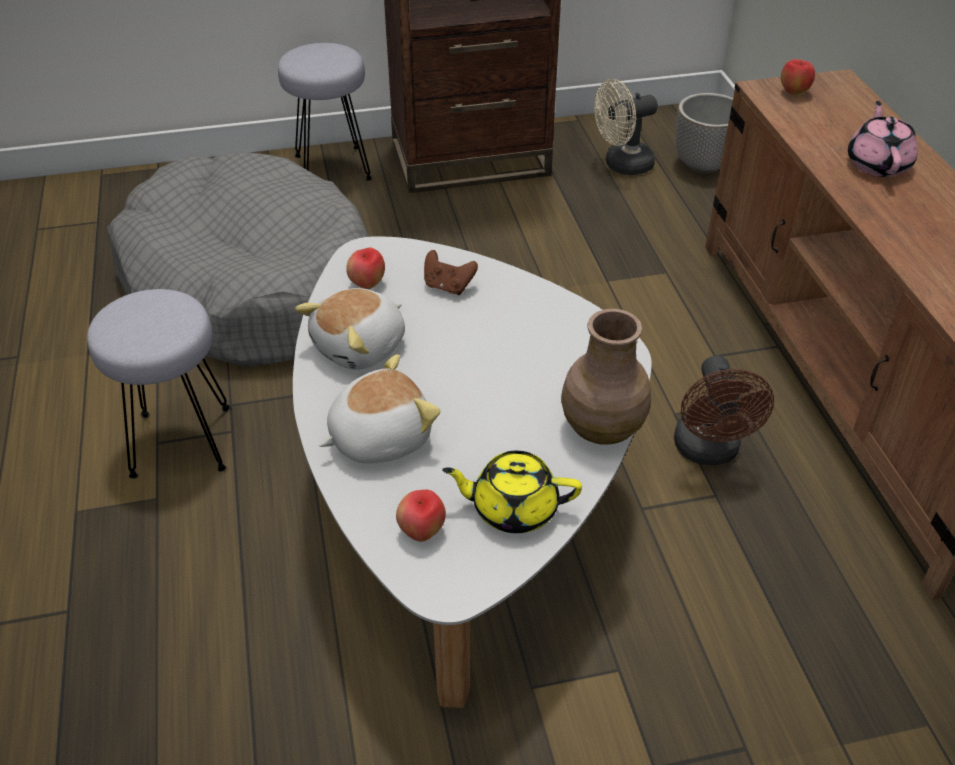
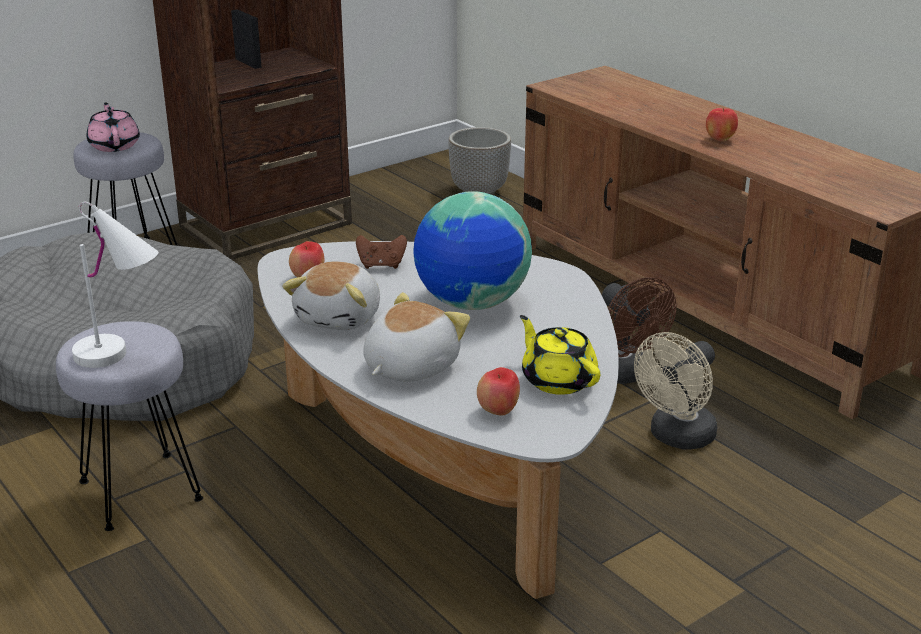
camera: 25 degrees left, 15 degrees down
yellow teapot [442,451,582,533] -> yellow teapot turned 75 degrees clockwise [520,315,601,395]
brown vase [561,309,651,445] -> none
beige fan [594,79,658,175] -> beige fan moved to [634,332,717,450]
apple [781,59,815,96] -> apple moved to [706,108,738,141]
pink teapot [848,101,918,177] -> pink teapot moved to [87,103,140,152]
none -> white table lamp [72,202,158,368]
none -> globe [413,191,532,310]

